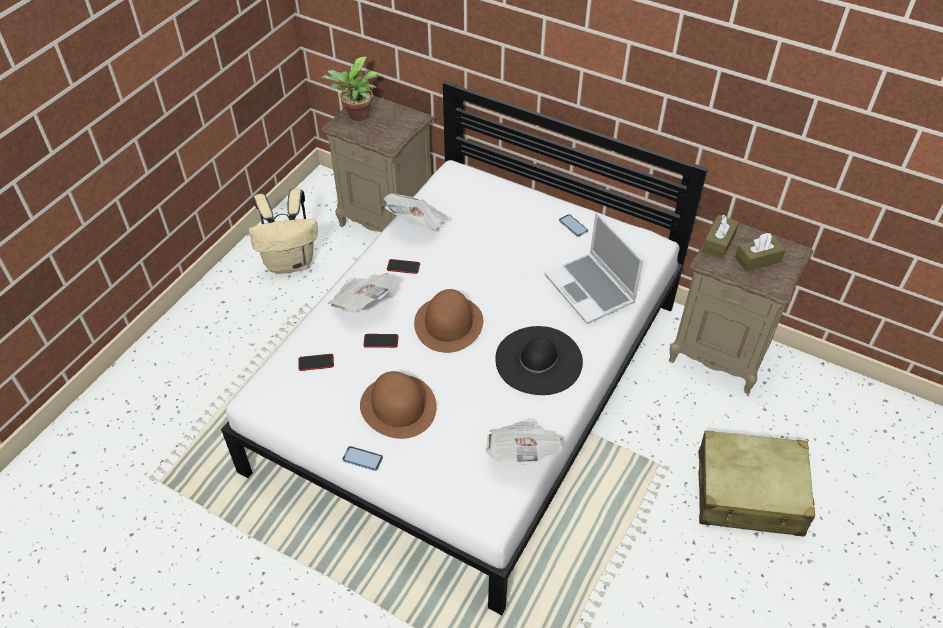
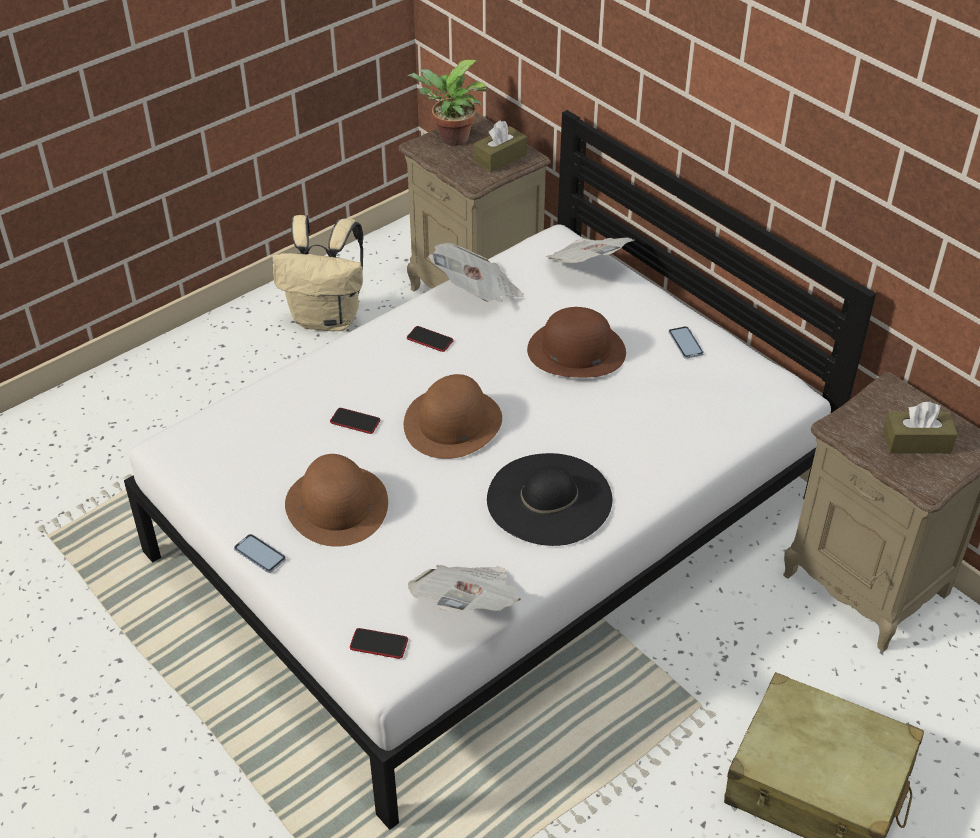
camera: 20 degrees right, 5 degrees down
phone [298,354,334,371] -> phone moved to [350,628,408,659]
newspaper [328,273,396,311] -> newspaper moved to [546,237,634,263]
laptop [544,212,643,324] -> none
brown tissue box [702,215,739,259] -> brown tissue box moved to [474,120,527,172]
none -> brown hat [527,307,626,378]

